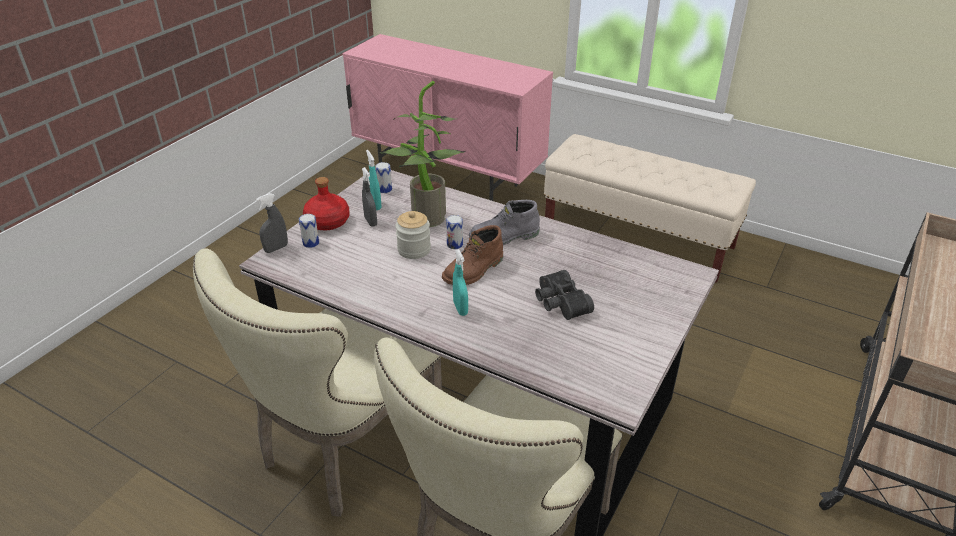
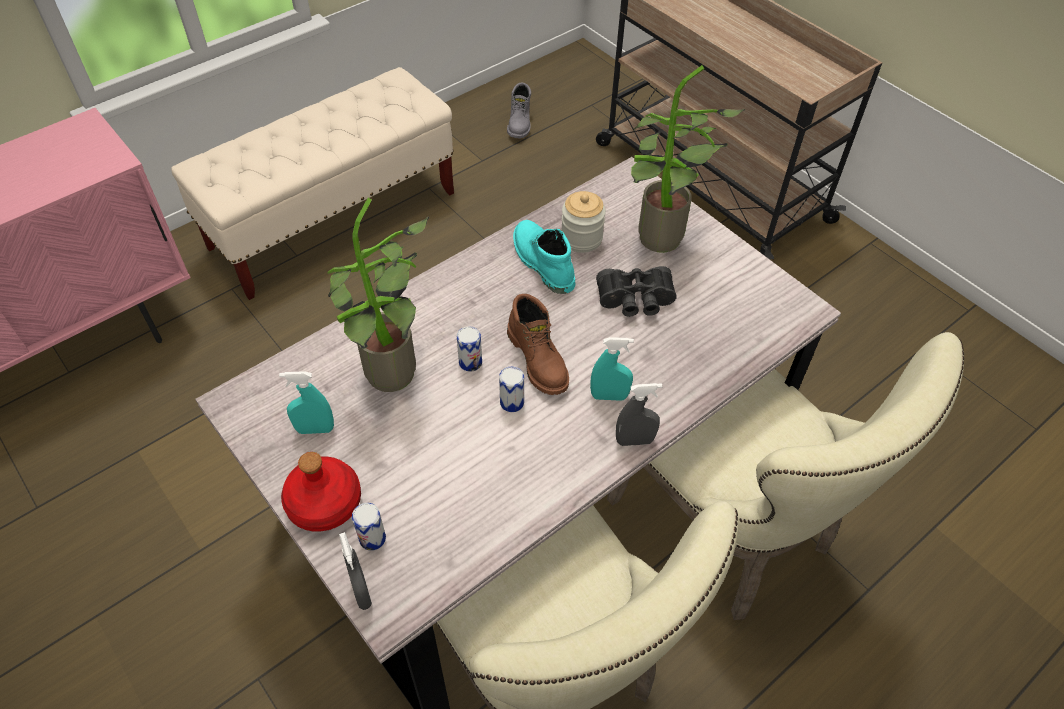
camera: 70 degrees left, 15 degrees up
grey spray bottle [362,167,377,227] -> grey spray bottle moved to [616,383,662,446]
can [375,162,392,193] -> can moved to [499,366,524,412]
jar [395,211,431,259] -> jar moved to [561,191,606,253]
grey boot [469,200,540,245] -> grey boot moved to [507,82,531,139]
none -> turquoise boot [513,220,575,294]
none -> potted plant [631,65,745,253]

